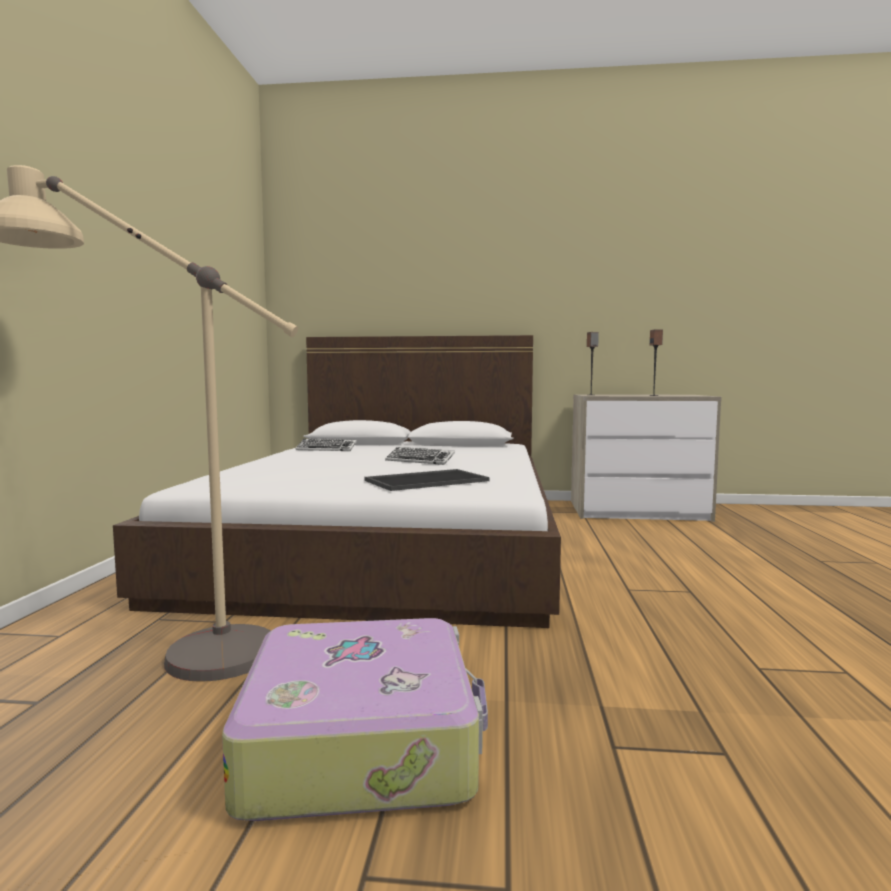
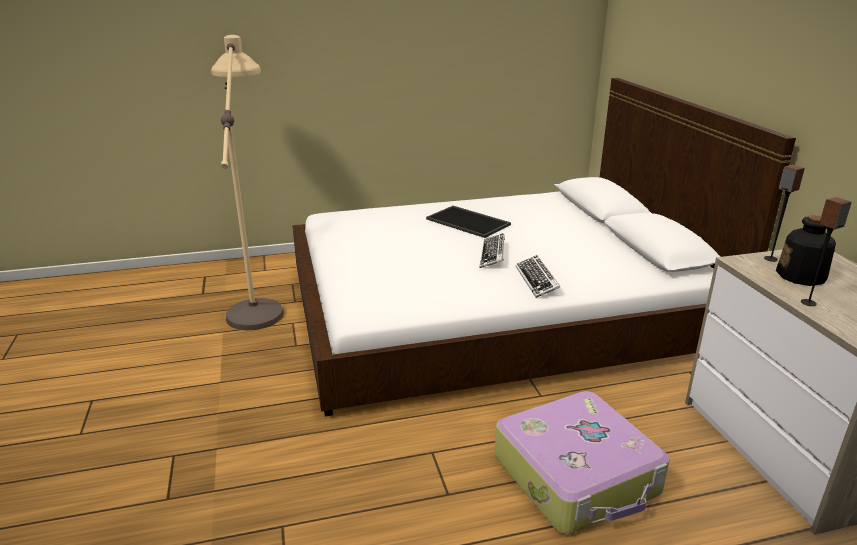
camera: 70 degrees right, 20 degrees up
suitcase [222,618,488,821] -> suitcase moved to [495,391,670,534]
keyboard [296,438,357,451] -> keyboard moved to [516,255,560,298]
tray [364,469,490,491] -> tray moved to [426,206,511,238]
none -> bottle [776,215,836,286]

